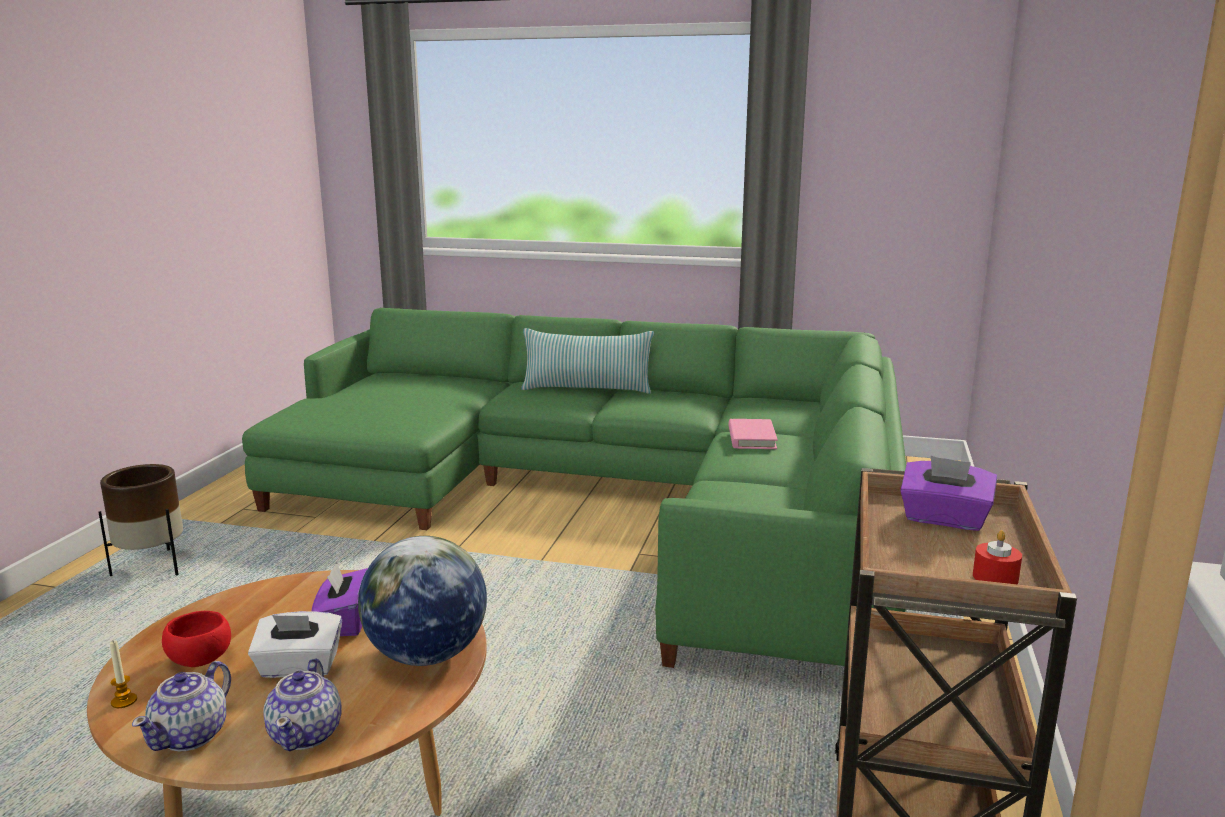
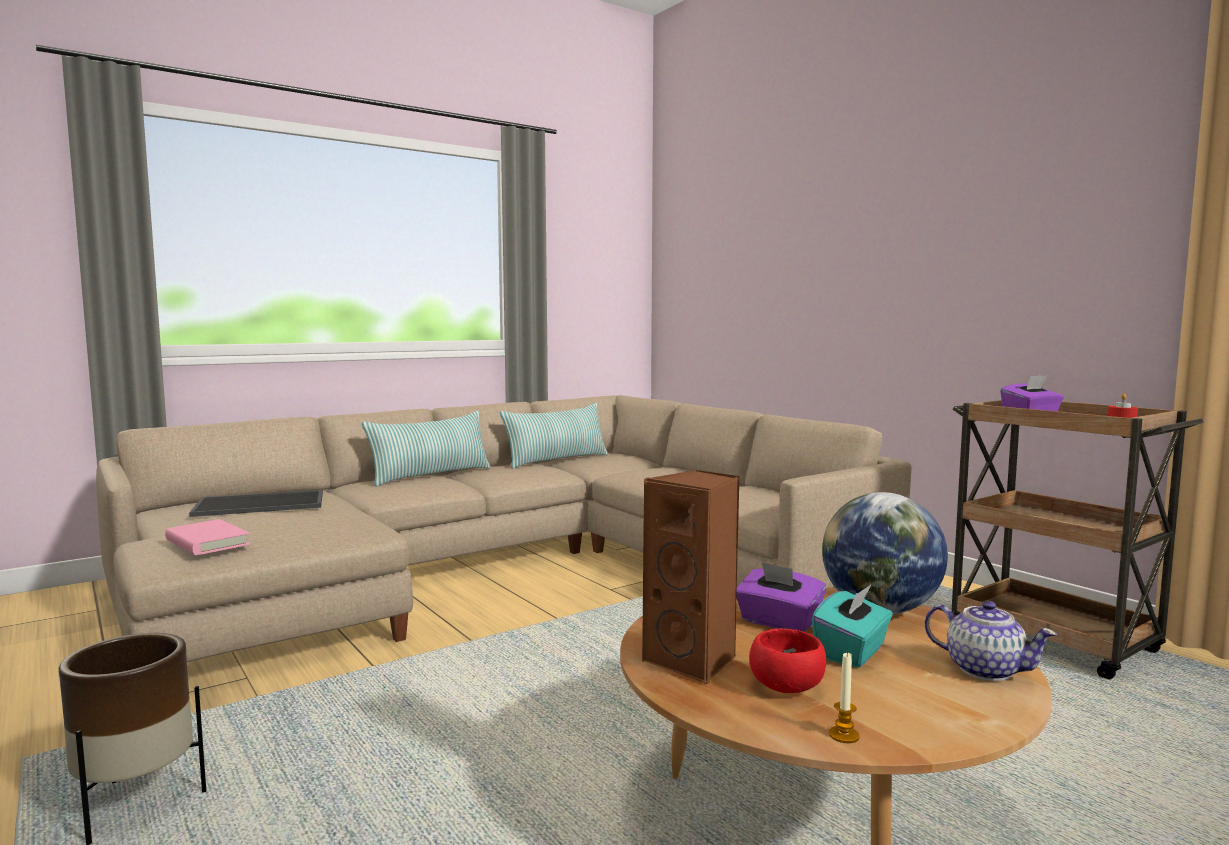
camera: 50 degrees left, 10 degrees down
teapot [132,661,231,751] -> none
green sofa [242,308,906,668] -> beige sofa [96,395,912,662]
white tissue box [248,611,342,678] -> turquoise tissue box [812,584,893,668]
pink book [728,419,778,449] -> pink book moved to [165,519,250,555]
none -> tray [189,489,323,517]
none -> pillow [500,403,608,469]
none -> brown speaker [642,470,739,685]

